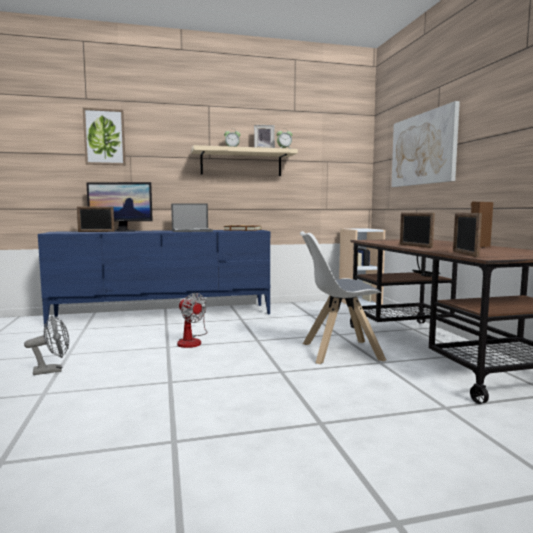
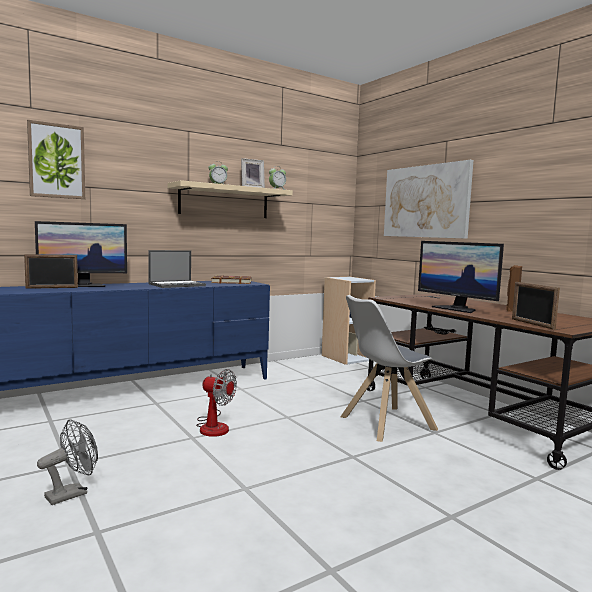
camera: 20 degrees left, 0 degrees up
picture frame [400,212,435,248] -> monitor [418,241,504,313]

